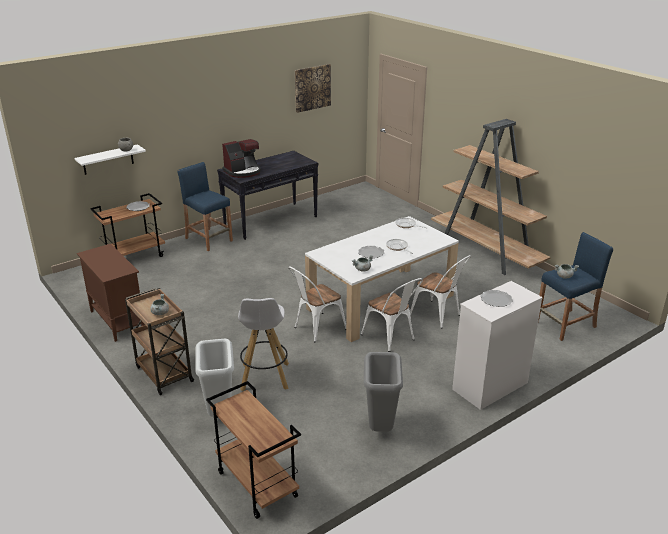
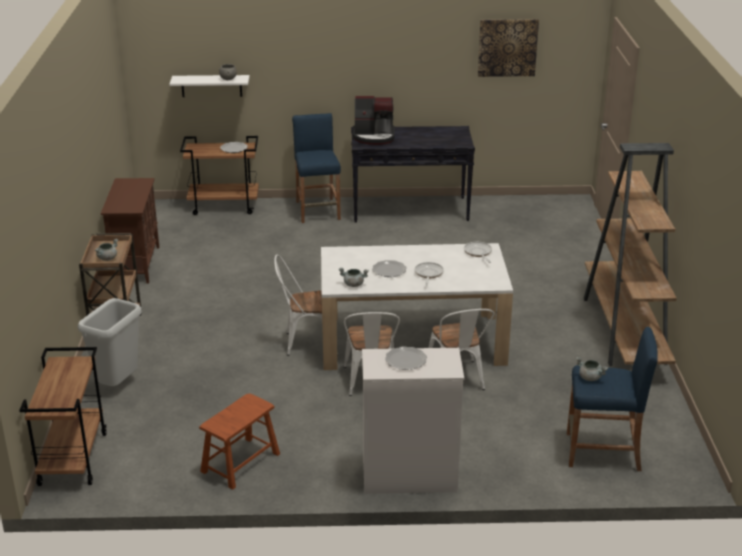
camera: 35 degrees right, 0 degrees up
white stool [238,298,289,391] -> none
grey trash can [364,352,403,432] -> brown stool [199,393,280,489]

